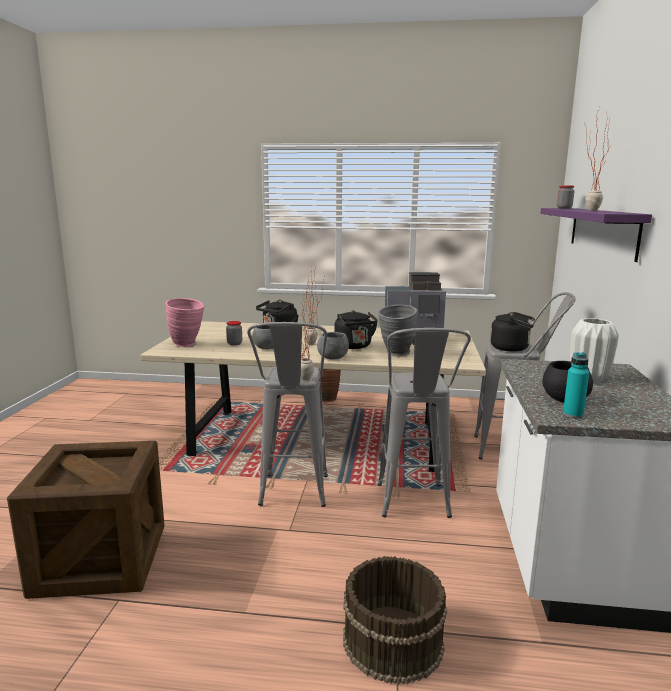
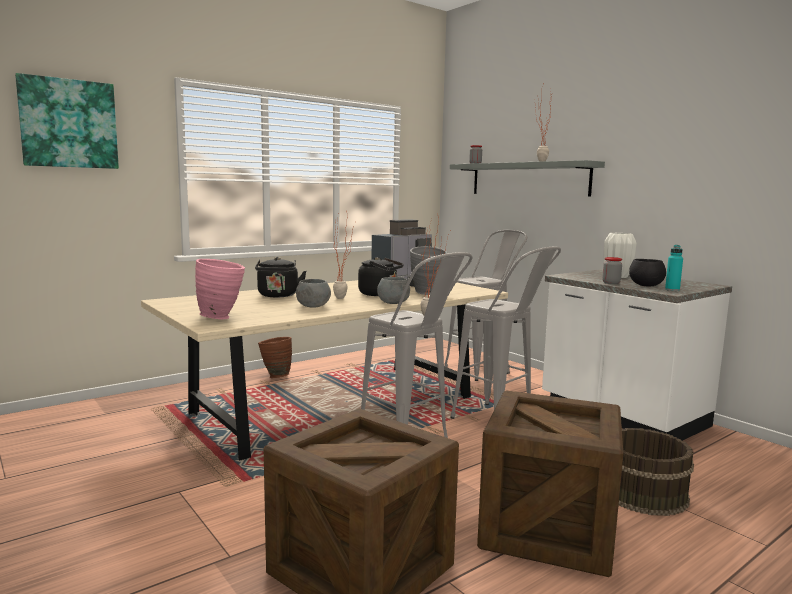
camera: 45 degrees left, 5 degrees down
jar [226,321,242,346] -> jar moved to [602,257,622,284]
black kettle [490,312,535,352] -> none
purple shelf [540,208,652,262] -> grey shelf [450,160,605,197]
none -> picture [15,73,119,169]
none -> crate [477,390,623,577]

